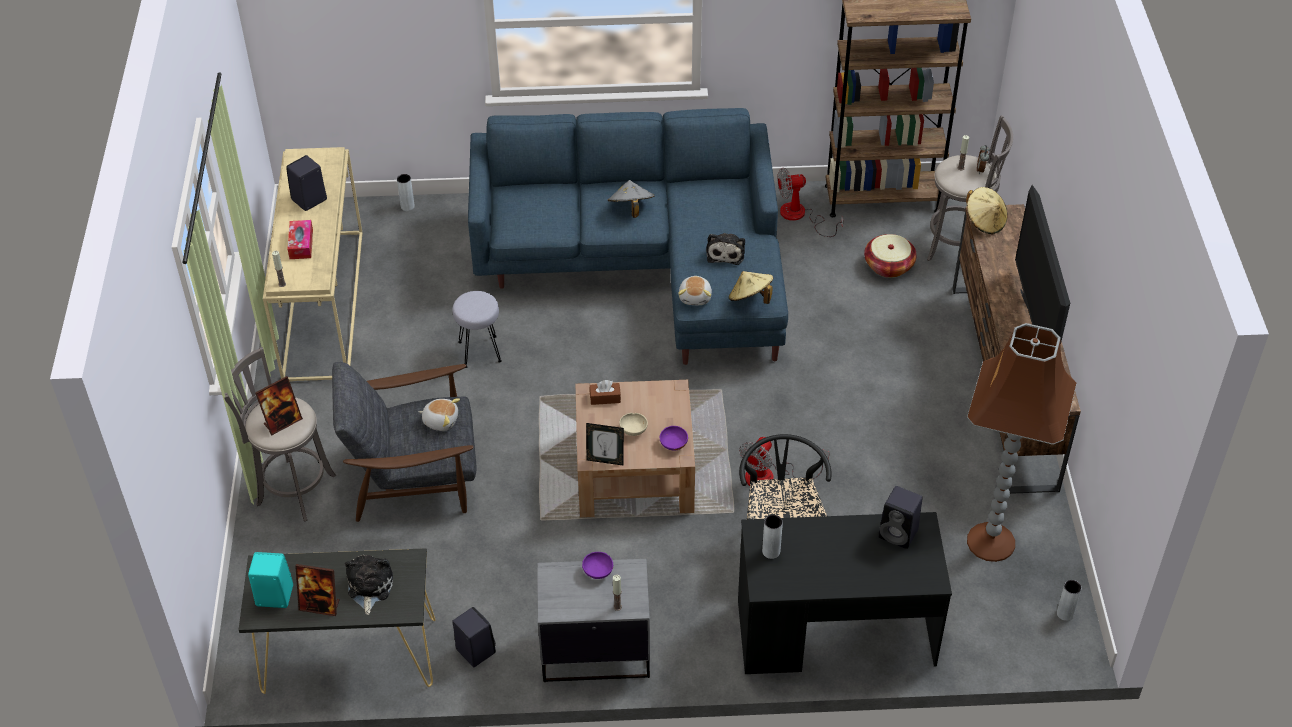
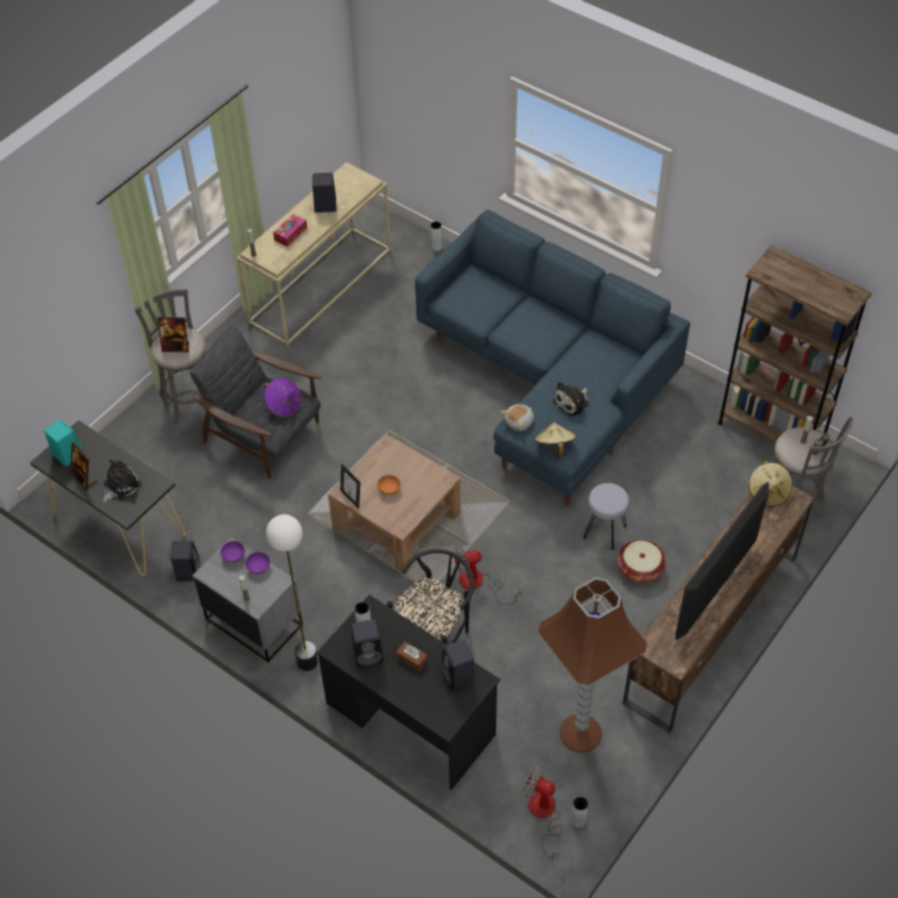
camera: 40 degrees right, 5 degrees up
plush toy [419,398,460,431] -> purple hat [264,378,302,418]
grey stool [452,291,502,368] -> grey stool moved to [583,483,629,550]
brown tissue box [590,380,621,405] -> brown tissue box moved to [396,642,427,671]
grey hat [608,180,655,218] -> none
beige bowl [619,413,648,436] -> orange bowl [377,475,401,495]
purple bowl [660,426,688,451] -> purple bowl moved to [220,541,245,563]
fan [777,168,843,237] -> fan moved to [524,766,562,859]
basket [864,234,917,278] -> basket moved to [617,540,666,583]
none -> floor lamp [266,514,318,671]
none -> black speaker [351,619,383,667]

